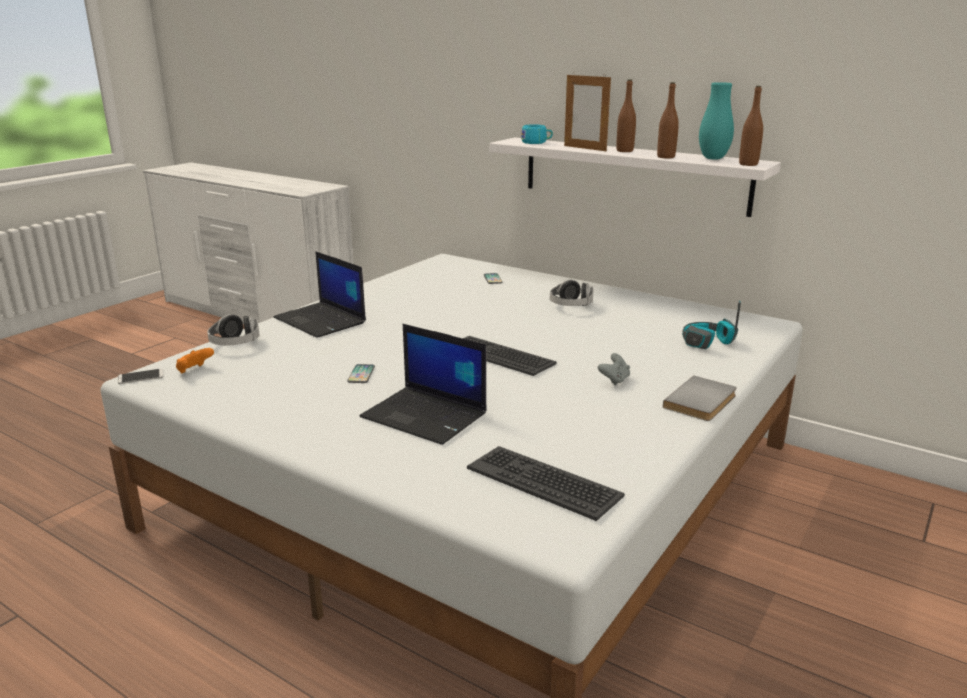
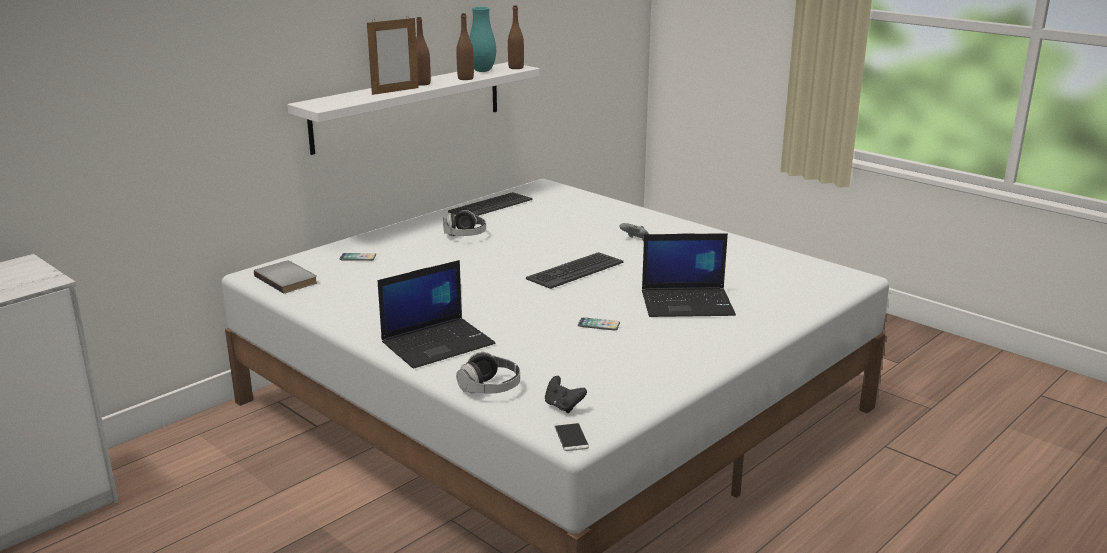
camera: 80 degrees left, 0 degrees up
orange game controller [176,348,214,373] -> black game controller [545,376,587,413]
laptop [360,324,487,445] -> laptop turned 45 degrees clockwise [642,233,736,317]
keyboard [467,446,625,521] -> keyboard moved to [448,192,533,216]
turquoise cup [521,124,553,144] -> none
grey book [663,376,737,421] -> grey book moved to [254,261,317,294]
headphones [682,301,741,349] -> none

